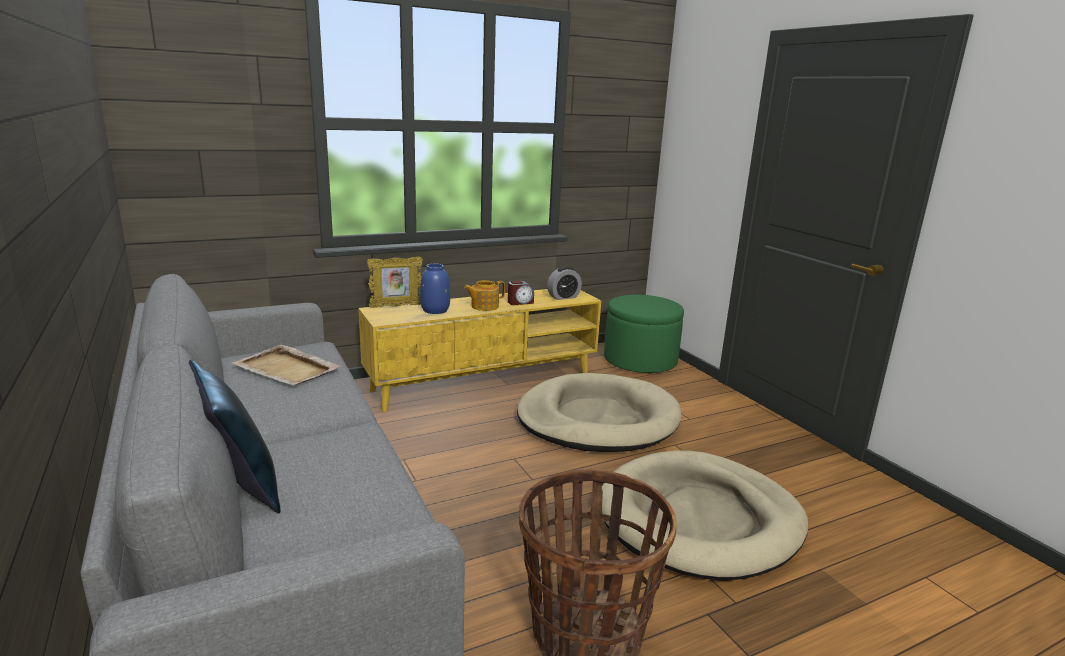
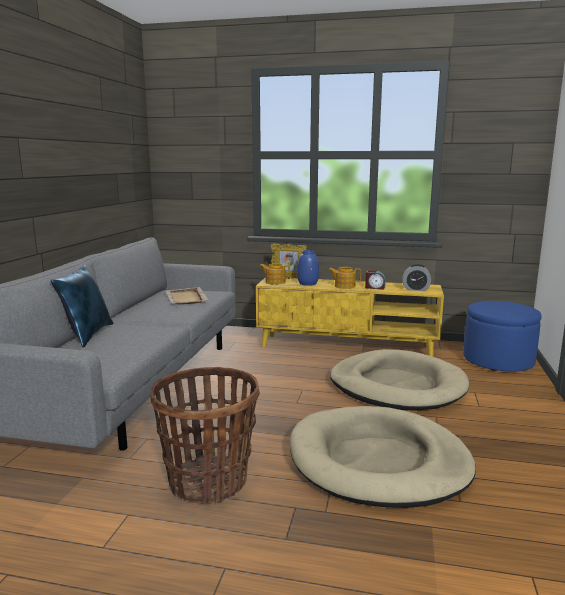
camera: 40 degrees right, 5 degrees down
green ottoman [604,295,684,373] -> blue ottoman [463,301,542,372]
none -> teapot [260,263,290,285]

